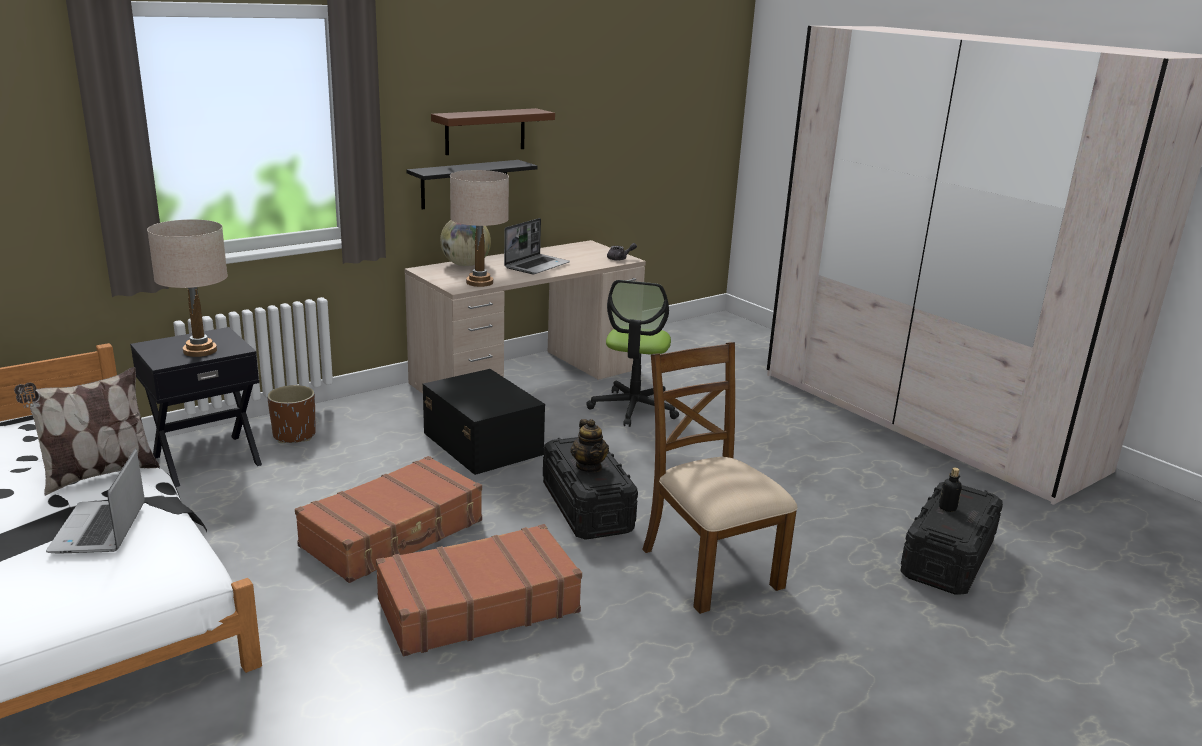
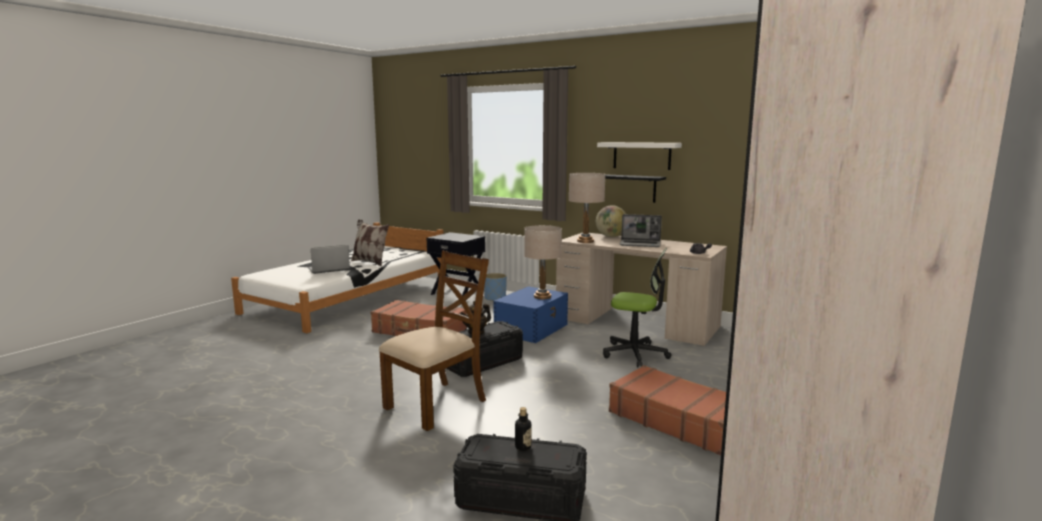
camera: 70 degrees right, 10 degrees down
beige table lamp [147,219,228,357] -> beige table lamp moved to [524,225,562,299]
brown planter [267,385,316,443] -> blue planter [484,273,507,301]
brown suitcase [376,524,582,656] -> brown suitcase moved to [609,365,726,455]
black storage box [423,369,545,475] -> blue storage box [493,286,568,343]
brown shelf [431,108,555,155] -> white shelf [597,142,682,170]
office chair [586,280,679,427] -> office chair turned 150 degrees counterclockwise [603,248,671,367]

